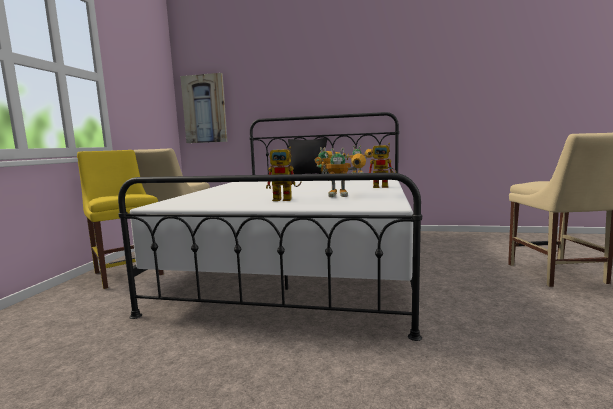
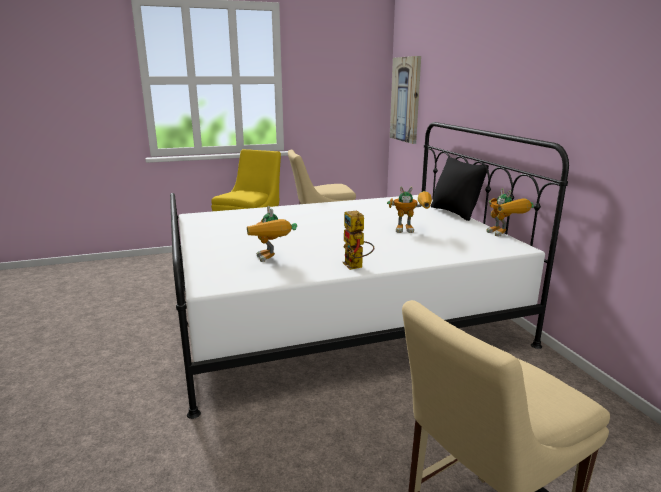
camera: 60 degrees right, 10 degrees up
toy robot [266,146,302,201] -> none

